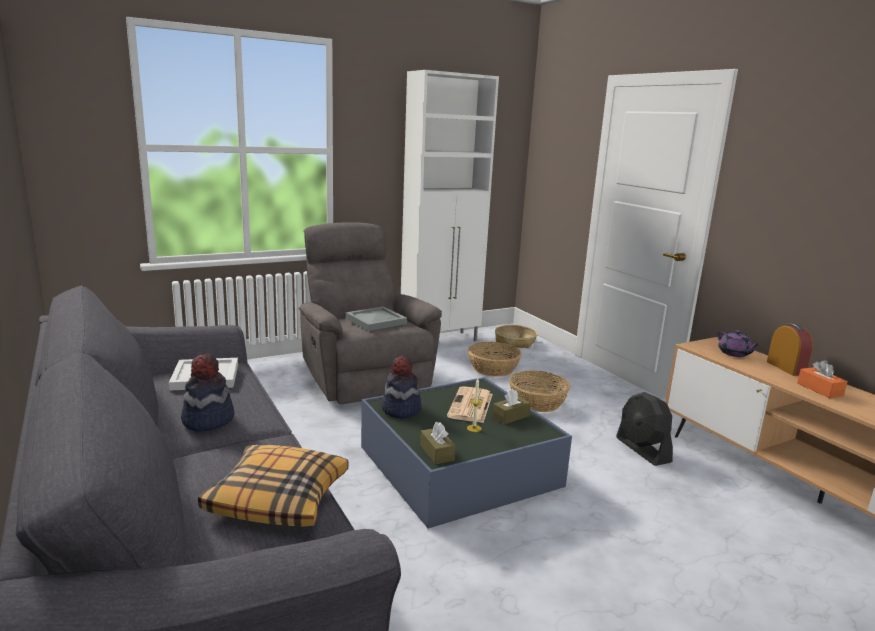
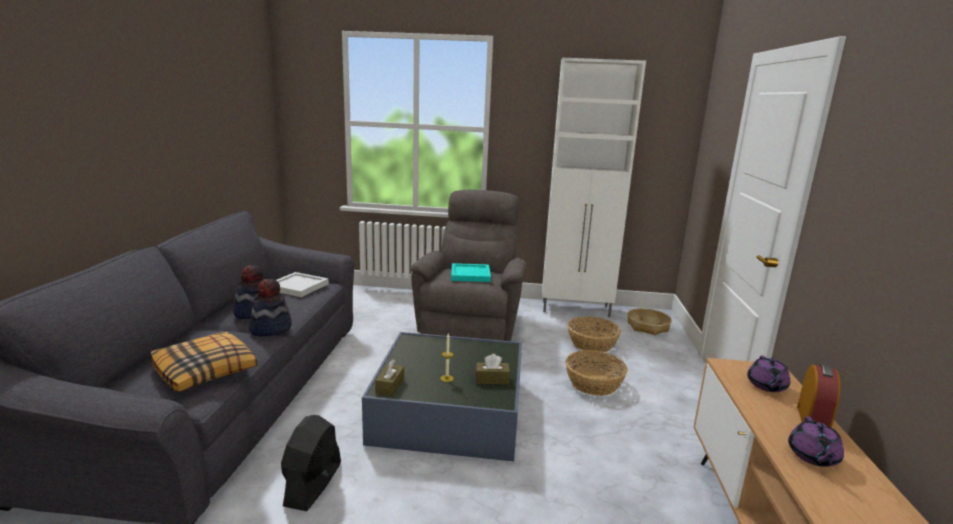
camera: 35 degrees right, 0 degrees up
grey tray [346,306,407,331] -> turquoise tray [451,263,491,282]
hat [381,355,422,419] -> hat moved to [249,279,292,336]
newspaper [447,386,493,423] -> none
black fan [616,392,673,466] -> black fan moved to [281,415,341,511]
orange tissue box [797,360,848,398] -> purple teapot [788,416,844,467]

